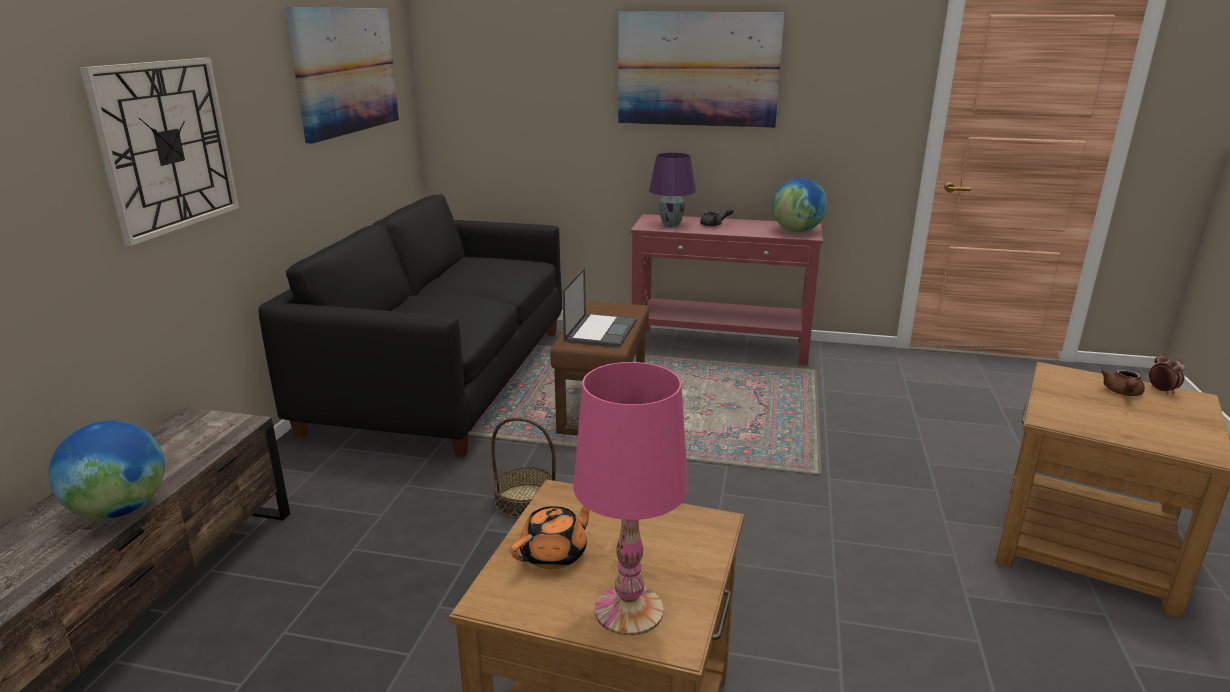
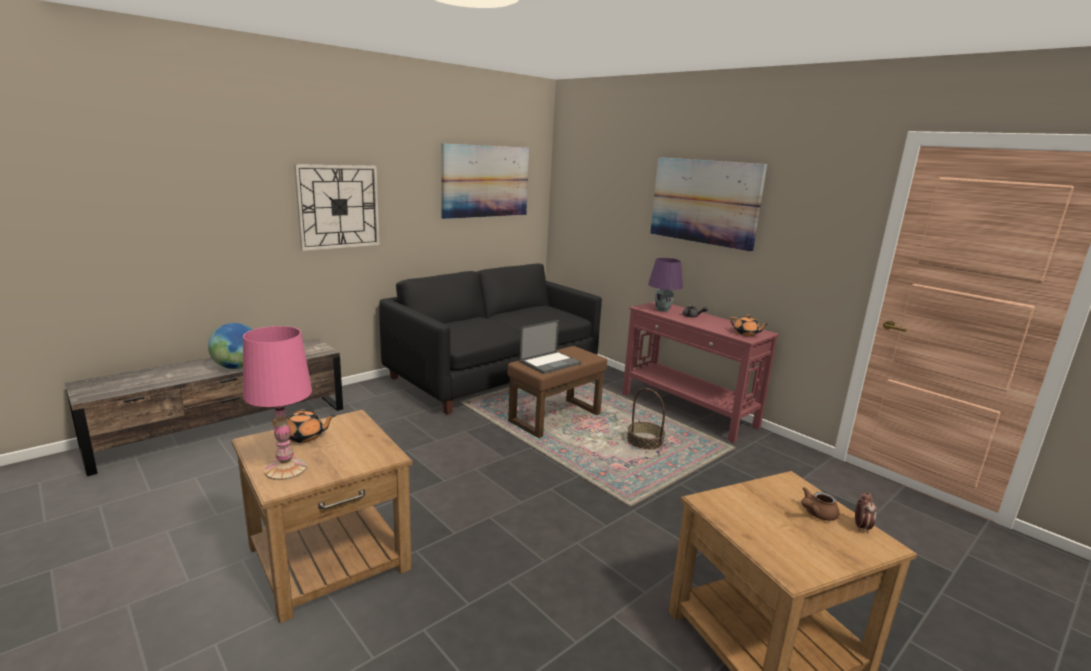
camera: 35 degrees right, 5 degrees down
basket [491,417,556,519] -> basket moved to [627,388,665,450]
globe [772,178,827,232] -> orange teapot [730,315,767,336]

